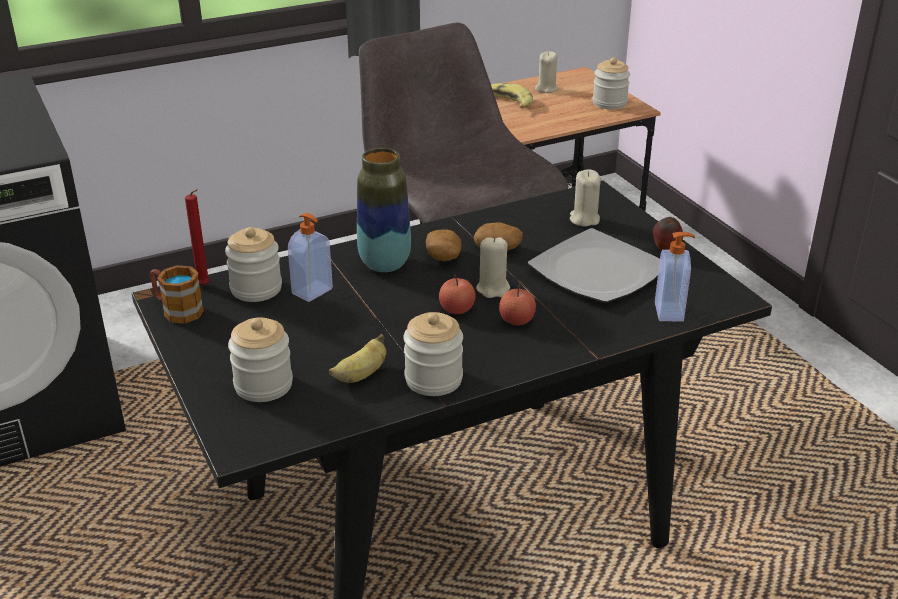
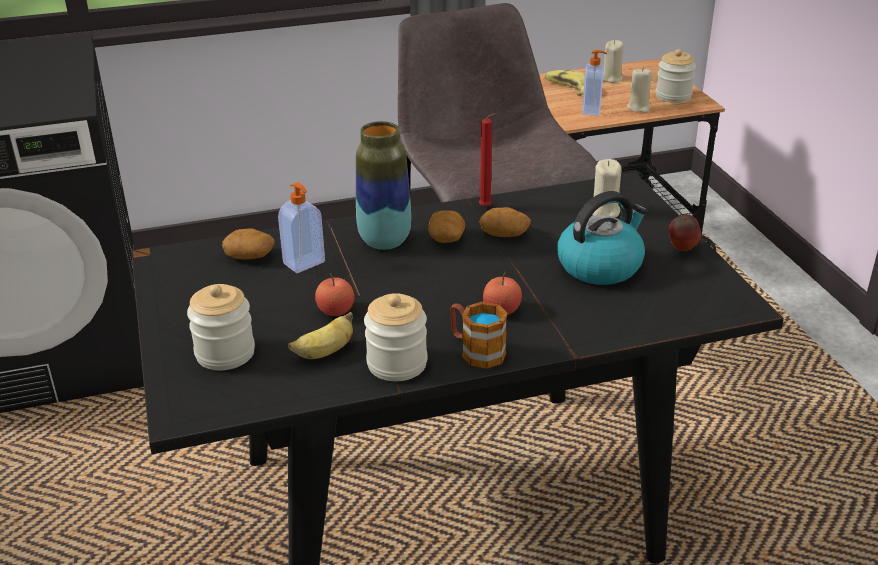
camera: 10 degrees right, 0 degrees up
mug [150,265,204,324] -> mug moved to [450,301,507,369]
red candle [185,189,210,285] -> red candle moved to [479,113,495,207]
jar [225,227,282,302] -> potato [222,228,275,259]
apple [439,274,476,314] -> apple moved to [315,273,354,316]
beige candle [476,237,510,298] -> beige candle moved to [627,67,652,113]
plate [528,228,660,303] -> kettle [557,191,647,285]
soap dispenser [655,232,695,322] -> soap dispenser moved to [582,50,607,116]

